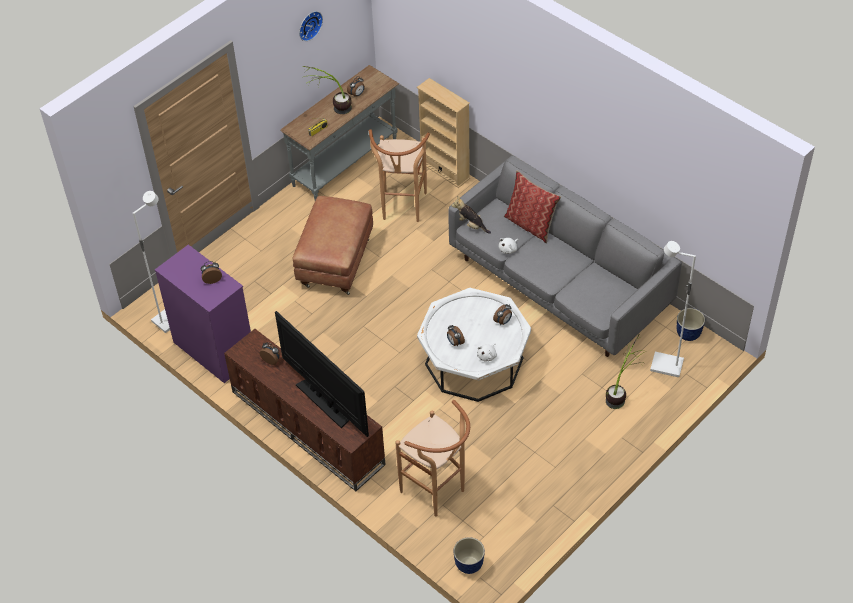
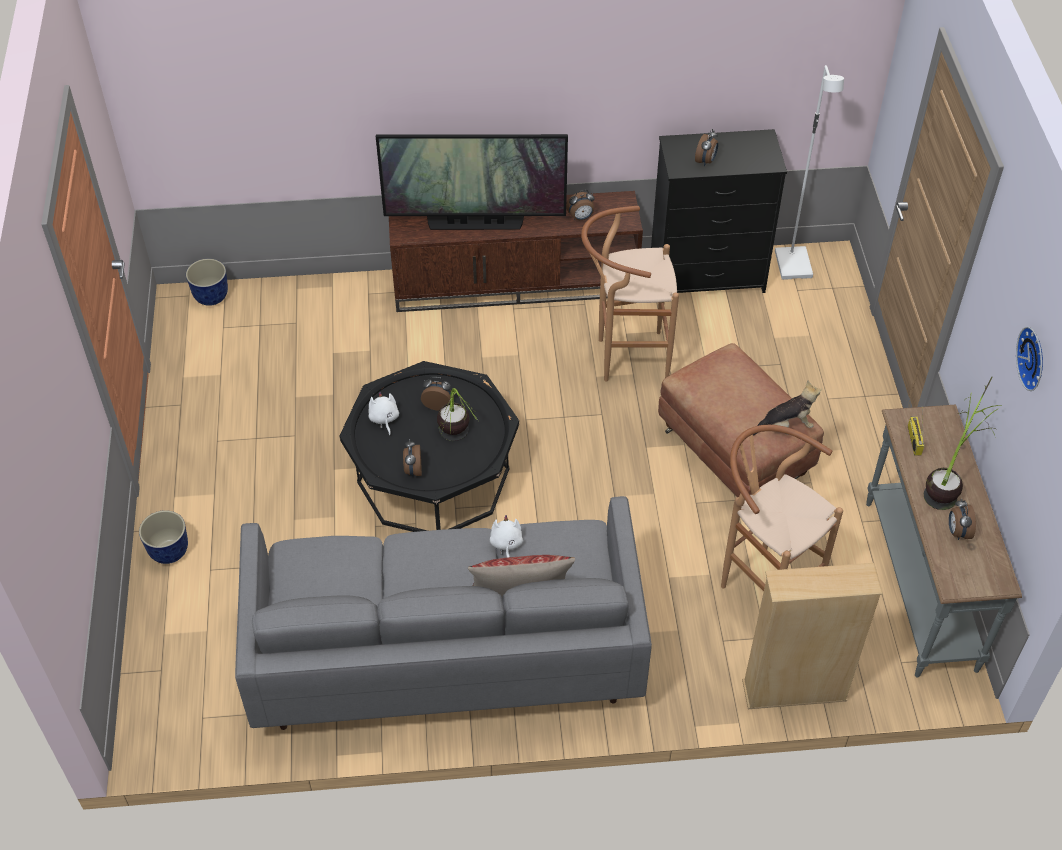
camera: 130 degrees right, 0 degrees up
purple dresser [155,245,251,383] -> black dresser [651,129,787,293]
brown stool [396,400,470,516] -> brown stool moved to [581,206,679,381]
white coffee table [417,288,531,402] -> black coffee table [340,361,519,532]
plush toy [451,196,491,234] -> plush toy moved to [753,380,822,436]
potted plant [606,334,646,409] -> potted plant moved to [437,388,478,441]
white floor lamp [650,241,696,377] -> none
planter [677,308,705,341] -> planter moved to [139,510,188,564]

